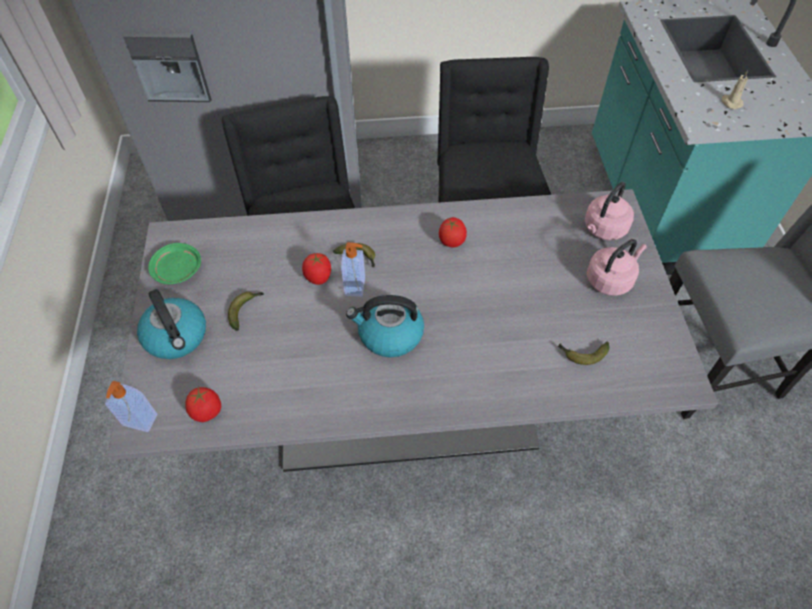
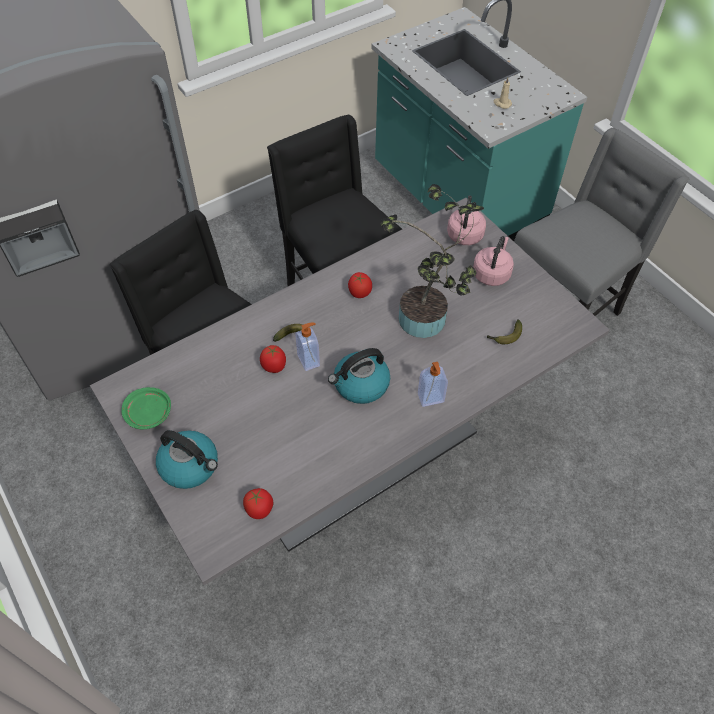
camera: 30 degrees left, 0 degrees up
soap dispenser [105,381,158,432] -> soap dispenser moved to [418,362,448,407]
banana [228,292,264,331] -> none
none -> potted plant [381,184,484,338]

